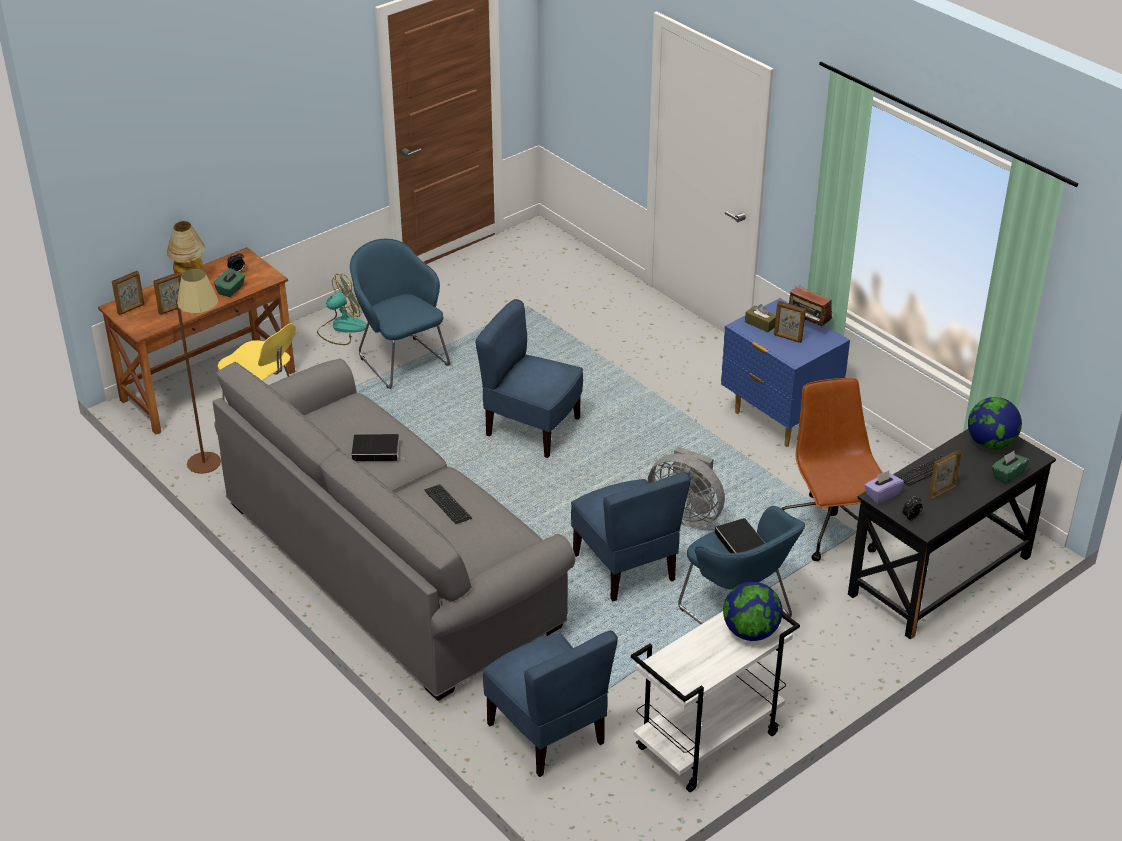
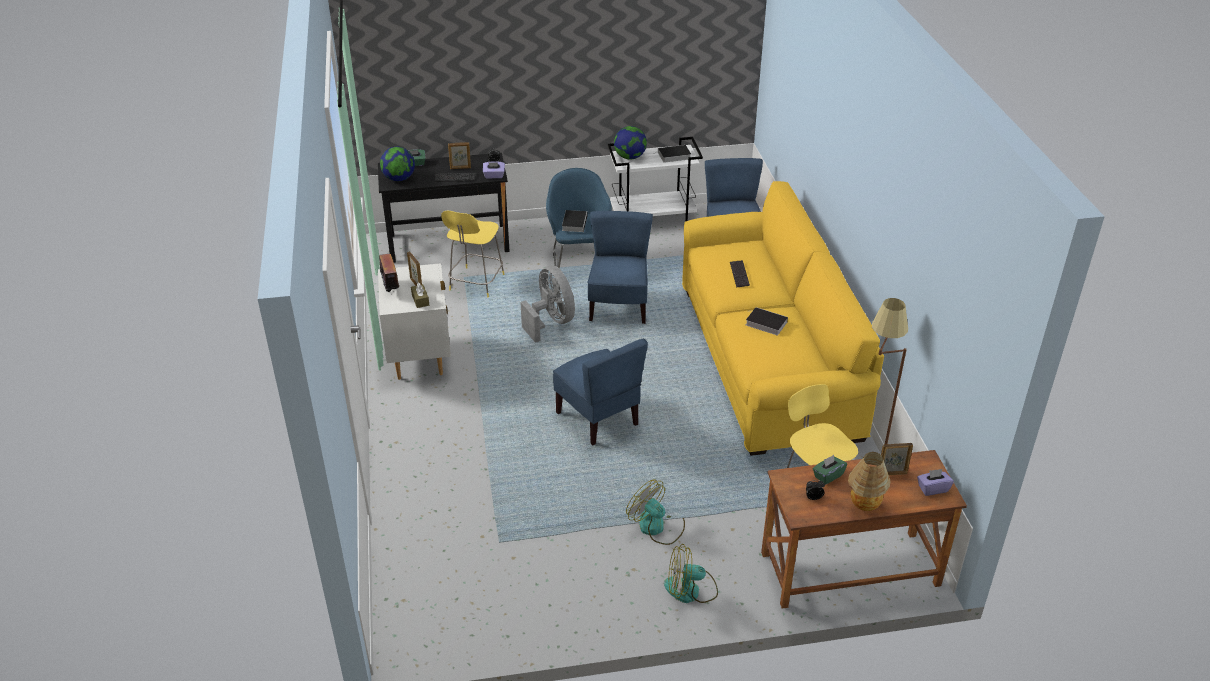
camera: 150 degrees left, 0 degrees up
picture frame [112,271,144,315] -> purple tissue box [917,469,954,496]
grey sofa [212,359,575,701] -> yellow sofa [682,181,884,456]
blue armchair [350,239,450,389] -> fan [626,479,685,545]
blue nightstand [721,298,850,447] -> white nightstand [378,263,451,380]
brown office chair [781,378,883,561] -> yellow stool [441,211,505,297]
none -> book [653,145,691,163]

